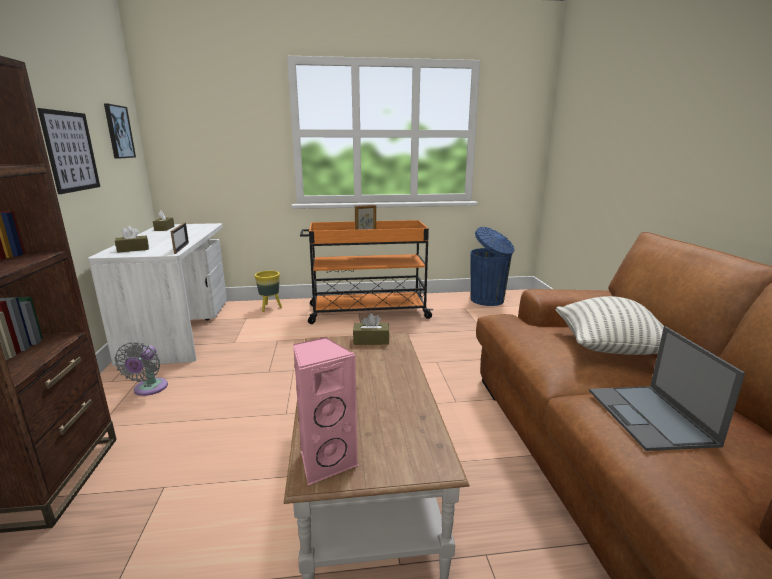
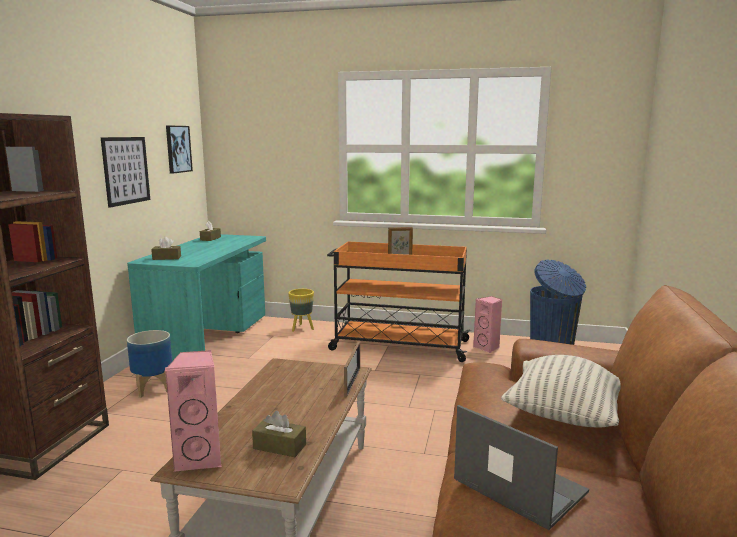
camera: 20 degrees right, 5 degrees down
white desk [88,223,227,366] -> turquoise desk [127,234,266,361]
grey fan [114,342,168,396] -> planter [127,330,172,398]
picture frame [170,223,189,254] -> picture frame moved to [344,342,360,397]
brown tissue box [353,313,389,345] -> brown tissue box moved to [252,411,306,457]
laptop [589,326,745,451] -> laptop turned 120 degrees clockwise [454,405,589,530]
none -> pink speaker [473,296,502,353]

